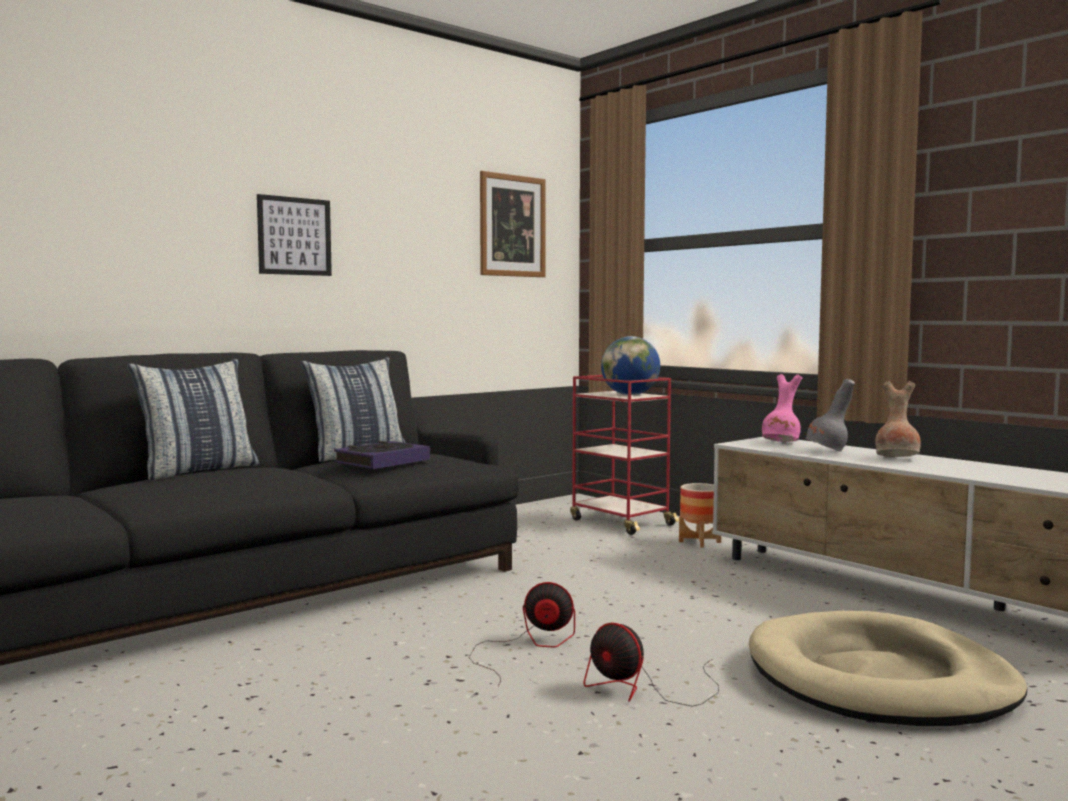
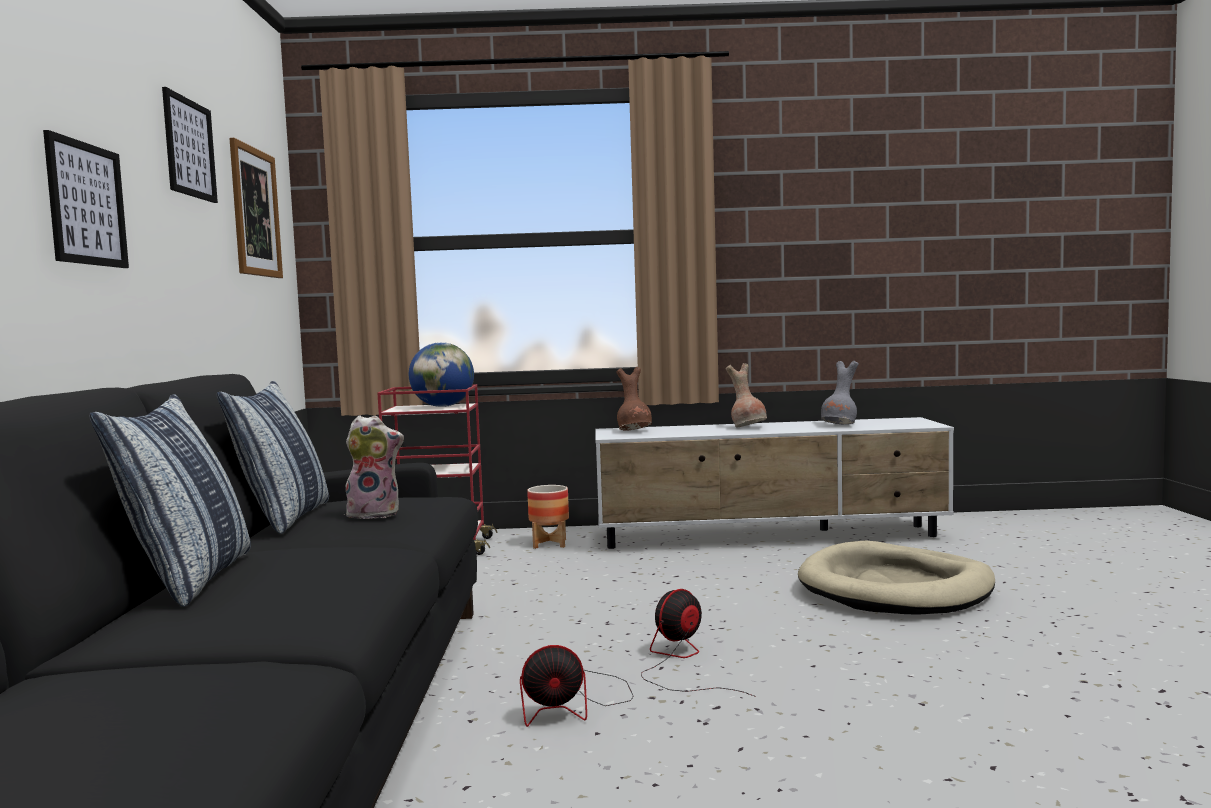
camera: 50 degrees left, 0 degrees up
book [334,441,430,469] -> plush toy [346,415,404,519]
fan [584,623,719,706] -> fan moved to [520,645,633,727]
pink vase [762,374,802,442] -> brown vase [617,367,652,431]
grey vase [806,379,855,452] -> grey vase moved to [821,360,859,424]
none -> picture [162,87,218,203]

